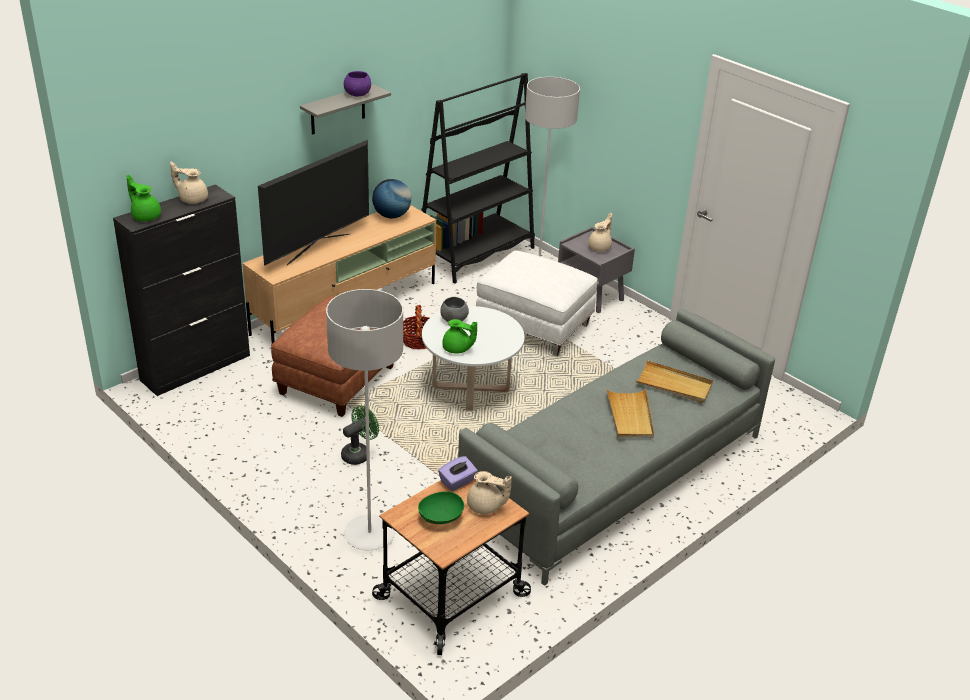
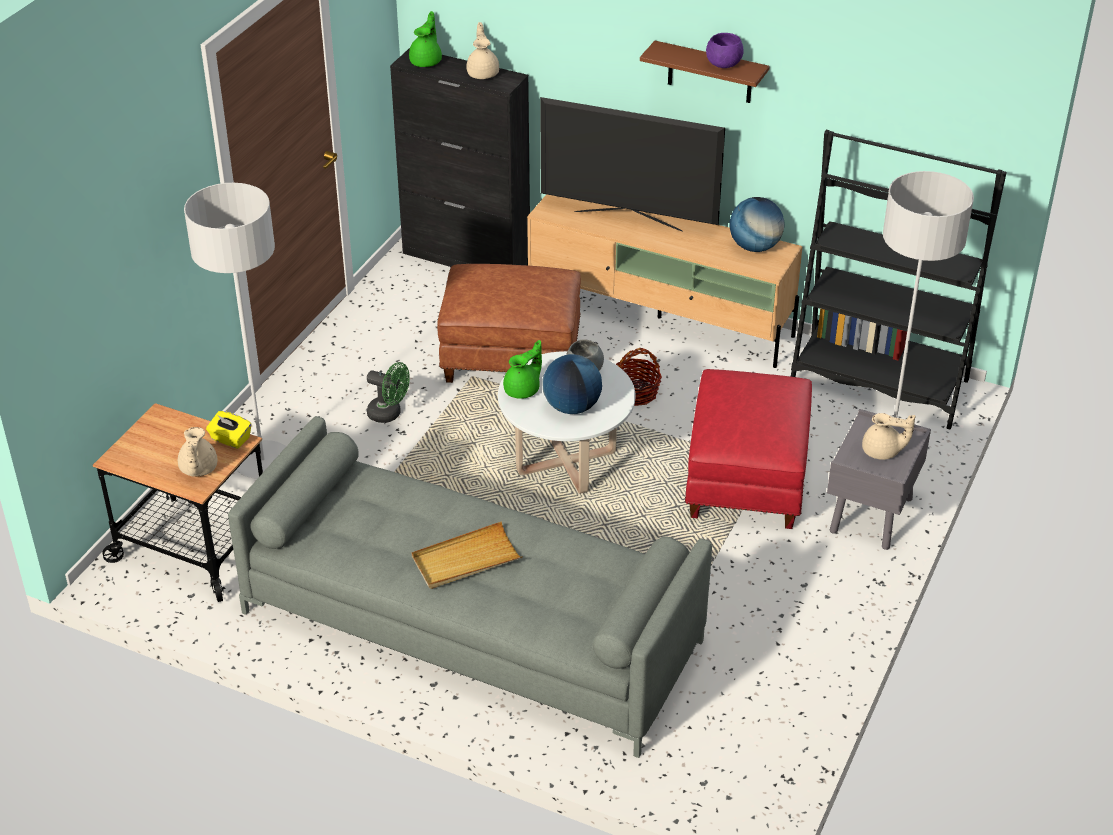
camera: 70 degrees right, 5 degrees up
grey shelf [300,84,391,135] -> brown shelf [640,41,770,103]
green bowl [418,492,464,524] -> none
purple tissue box [438,456,478,491] -> yellow tissue box [206,411,252,449]
green teapot [442,319,477,354] -> green teapot turned 135 degrees counterclockwise [503,340,542,399]
white ottoman [476,250,598,356] -> red ottoman [685,369,812,529]
beige tray [636,360,713,403] -> none
none -> globe [542,354,602,414]

